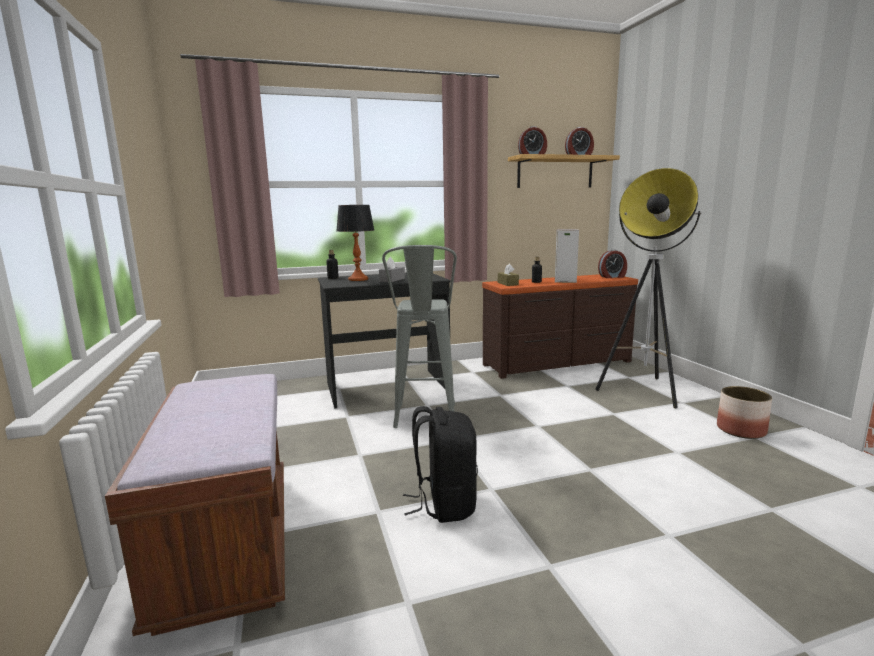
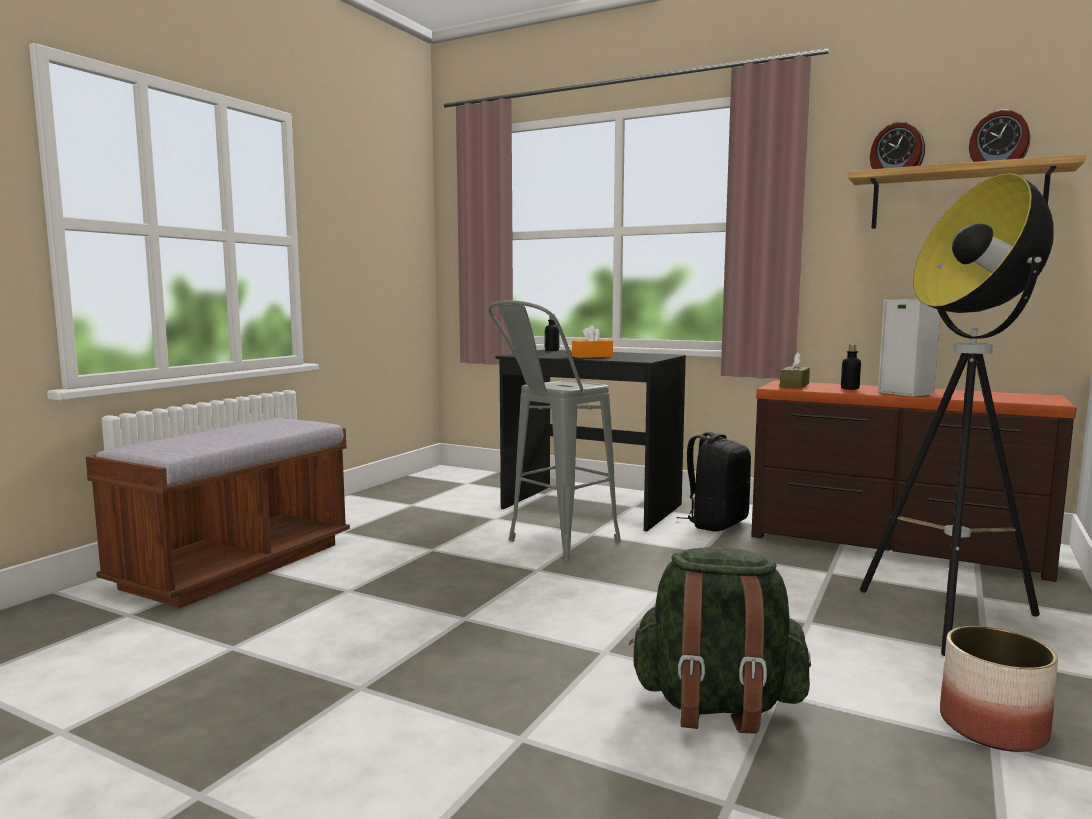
camera: 45 degrees right, 5 degrees down
table lamp [337,205,374,281] -> none
grey tissue box [379,257,405,282] -> orange tissue box [572,325,613,358]
black backpack [403,406,478,523] -> black backpack moved to [676,432,751,532]
alarm clock [598,249,627,278] -> none
none -> green backpack [629,547,811,734]

